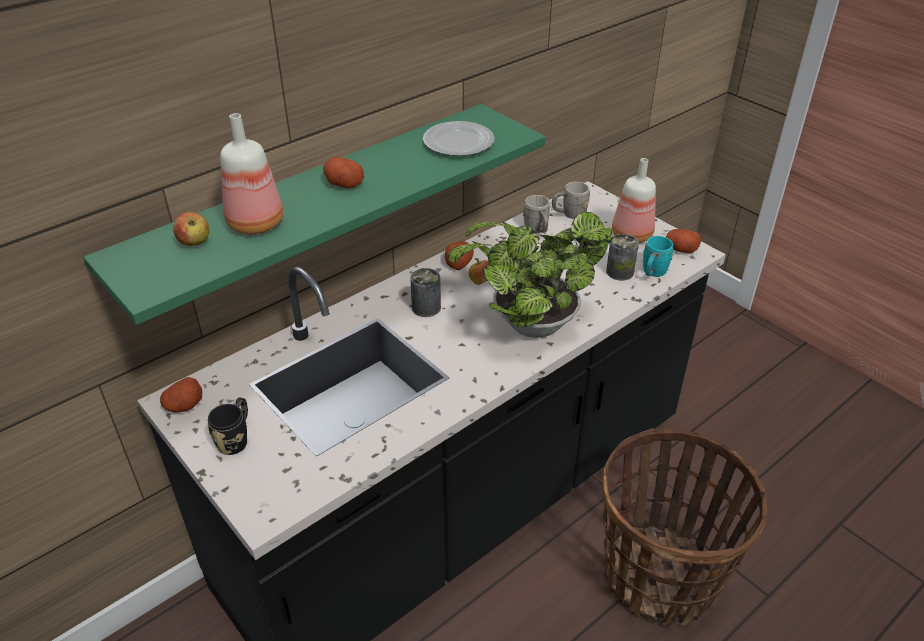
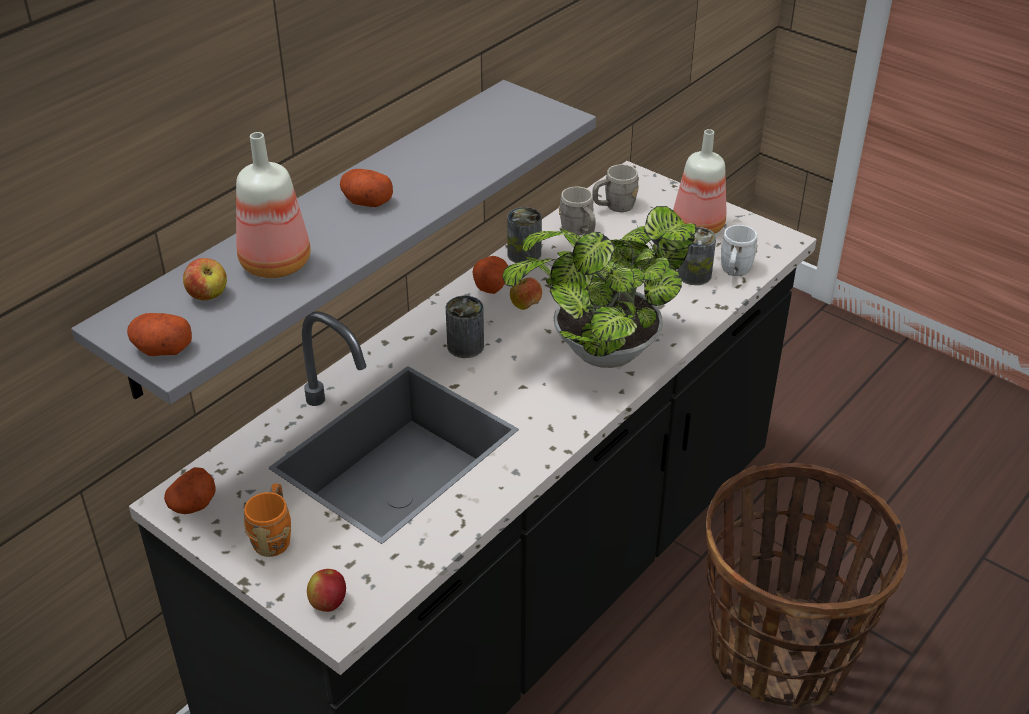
camera: 10 degrees left, 0 degrees up
green shelf [83,104,545,325] -> grey shelf [71,80,596,405]
black mug [208,397,248,455] -> orange mug [243,483,291,557]
plate [423,121,495,156] -> none
turquoise mug [643,236,673,277] -> white mug [721,225,758,276]
potato [666,229,701,253] -> potato moved to [127,313,192,356]
none -> apple [307,569,346,612]
none -> can [507,207,542,263]

